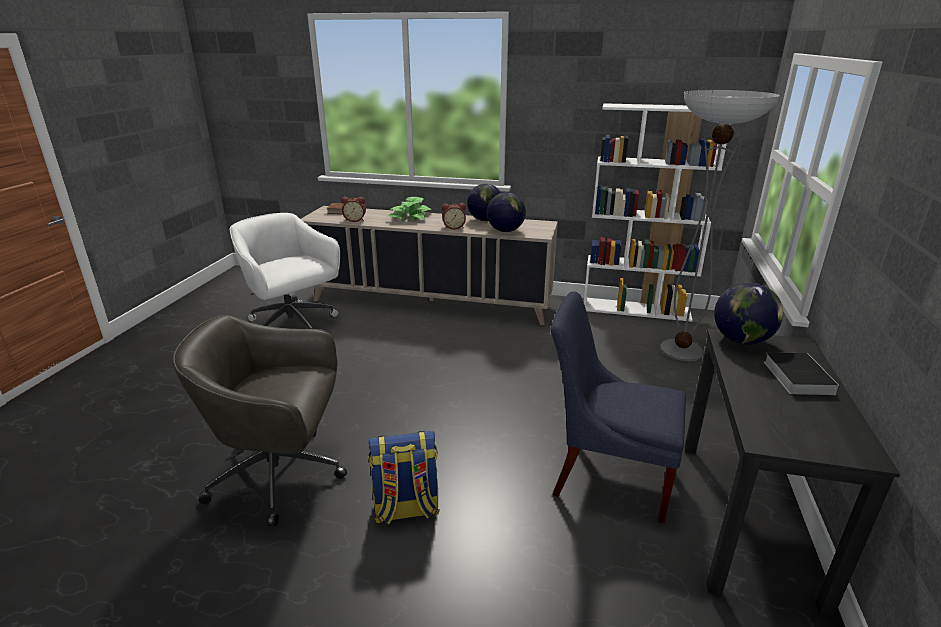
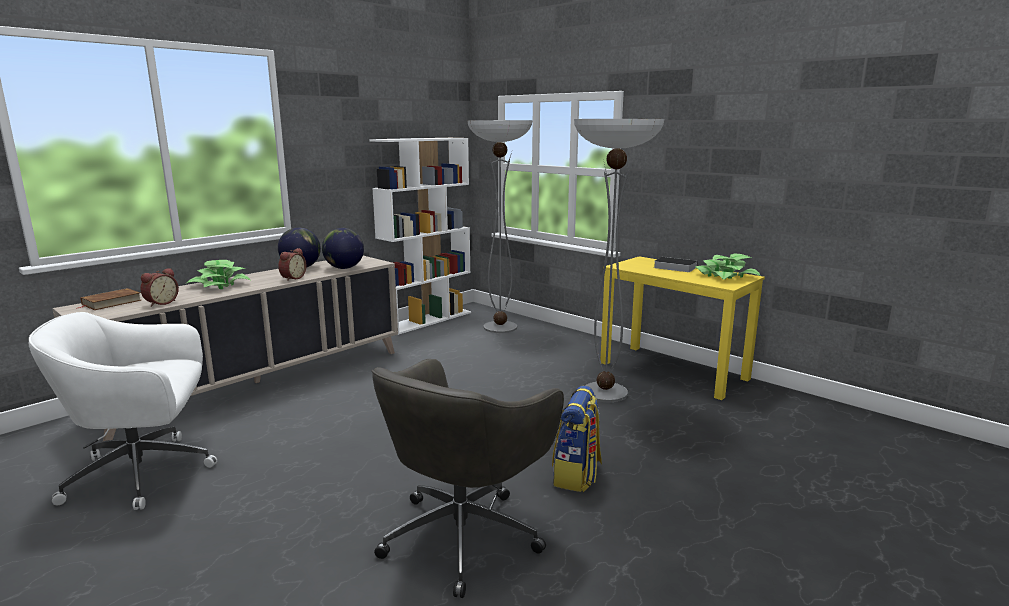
camera: 60 degrees left, 10 degrees down
blue chair [551,291,686,523] -> floor lamp [574,119,665,402]
black desk [685,328,900,617] -> yellow desk [600,256,765,400]
globe [714,282,783,345] -> none
none -> potted plant [696,253,761,280]

